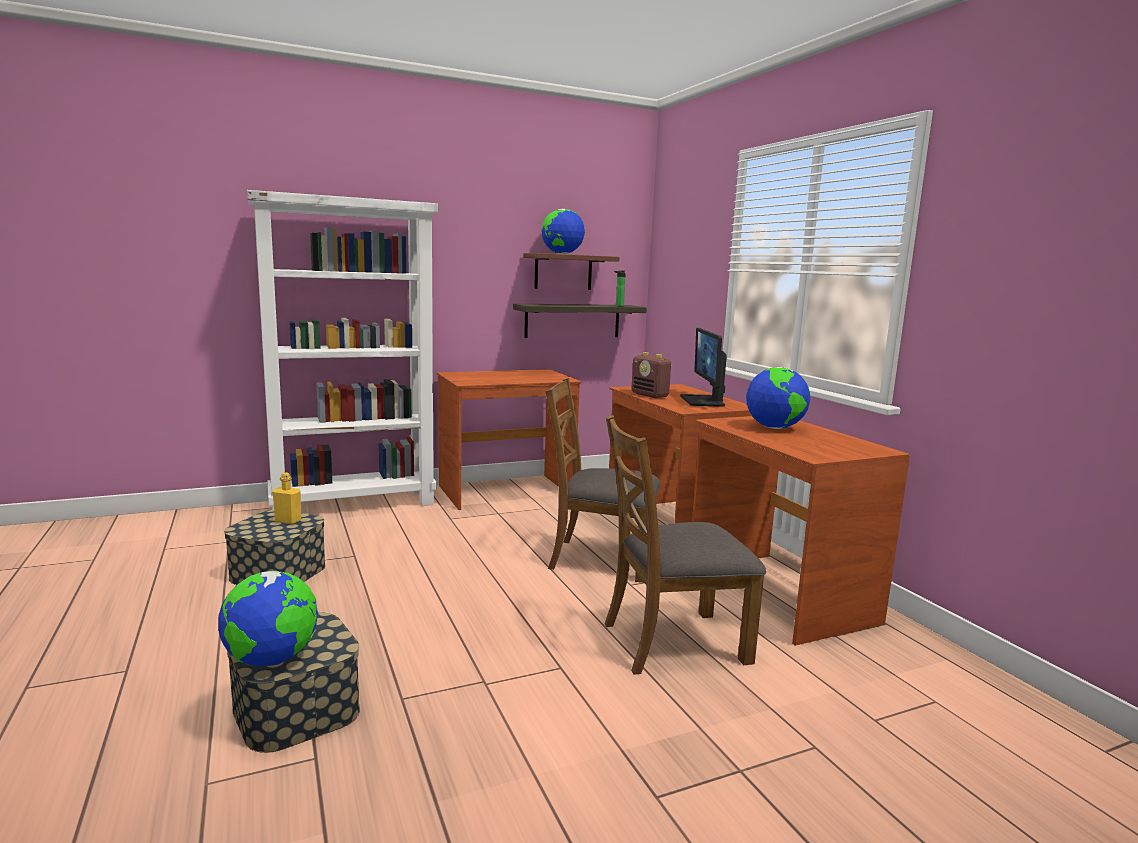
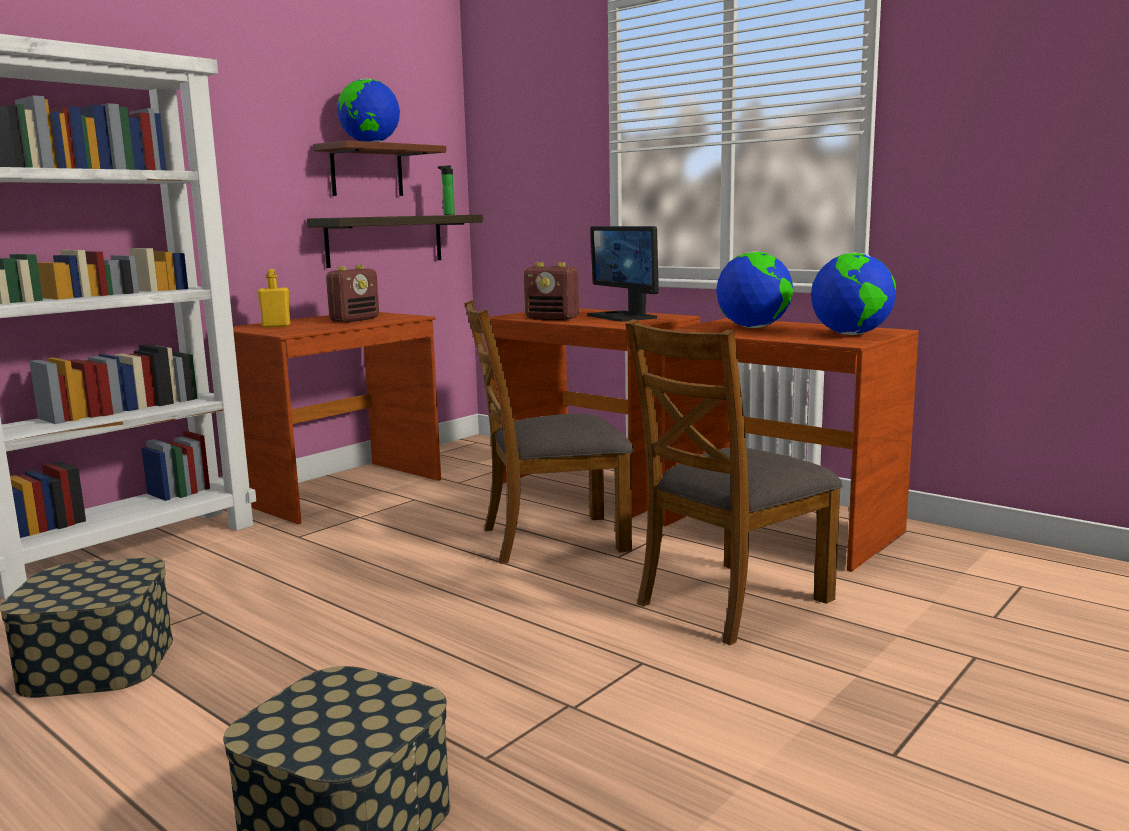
camera: 25 degrees left, 0 degrees up
globe [218,570,318,667] -> globe moved to [811,252,896,335]
yellow bottle [272,472,301,524] -> yellow bottle moved to [257,269,290,328]
none -> radio [326,265,379,323]

